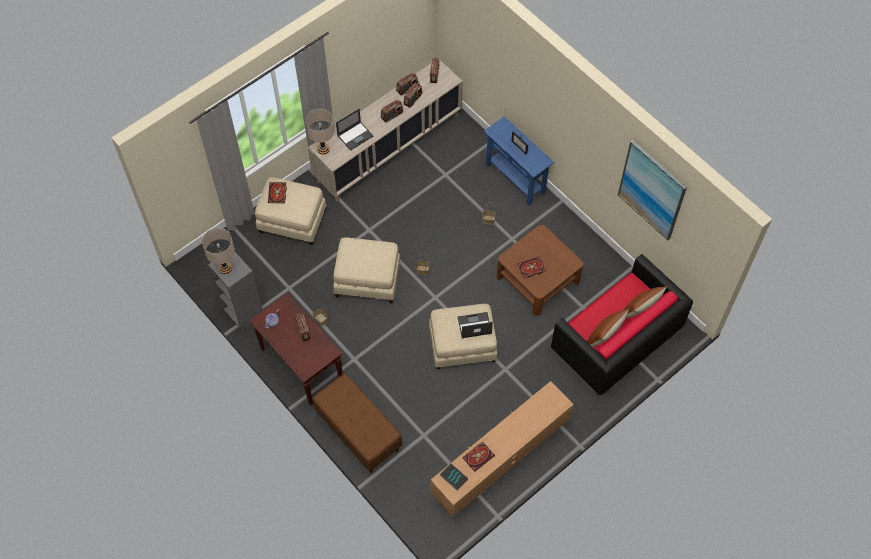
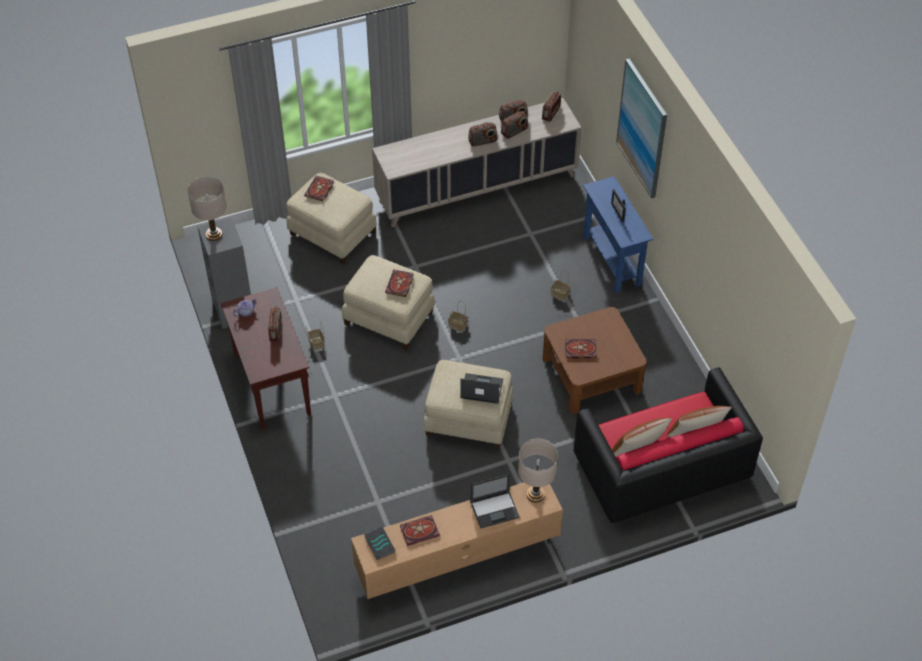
camera: 20 degrees right, 10 degrees down
beige table lamp [306,109,334,155] -> beige table lamp moved to [518,439,558,503]
brown bench [313,374,402,473] -> none
laptop [336,109,373,151] -> laptop moved to [470,474,519,529]
picture [618,140,687,240] -> picture moved to [616,59,667,199]
none -> book [385,270,414,297]

